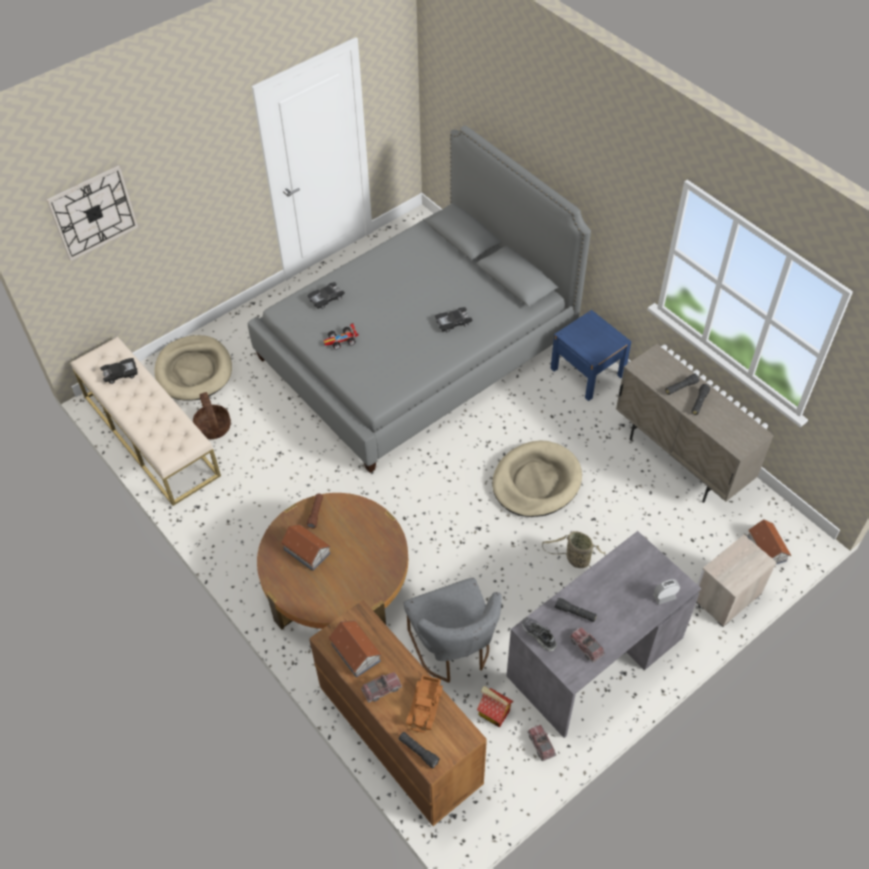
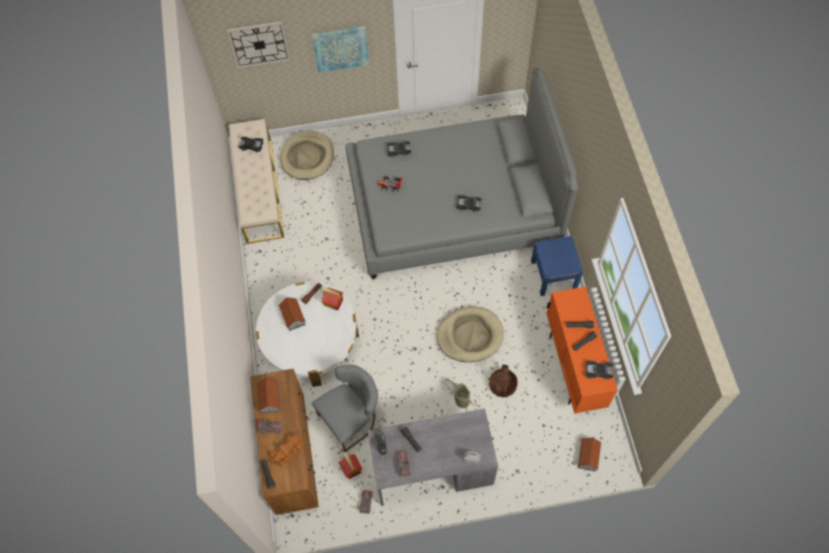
camera: 30 degrees right, 10 degrees up
basket [193,392,231,439] -> basket moved to [489,365,518,397]
brown coffee table [257,493,408,630] -> white coffee table [256,282,359,387]
grey chair [403,578,502,683] -> grey chair turned 135 degrees counterclockwise [312,365,378,452]
beige cabinet [616,344,774,503] -> orange cabinet [546,286,618,414]
nightstand [696,535,777,627] -> none
none -> picture [312,26,369,73]
none -> toy house [322,286,343,310]
none -> black toy car [585,361,613,379]

